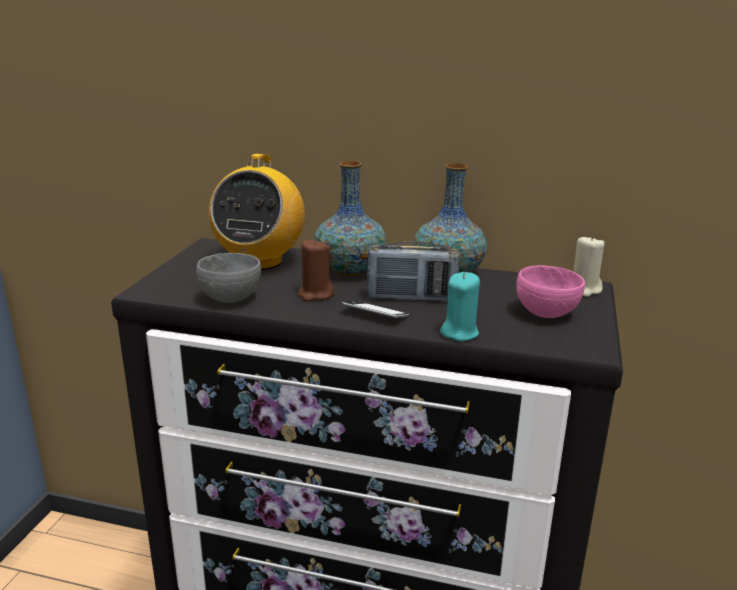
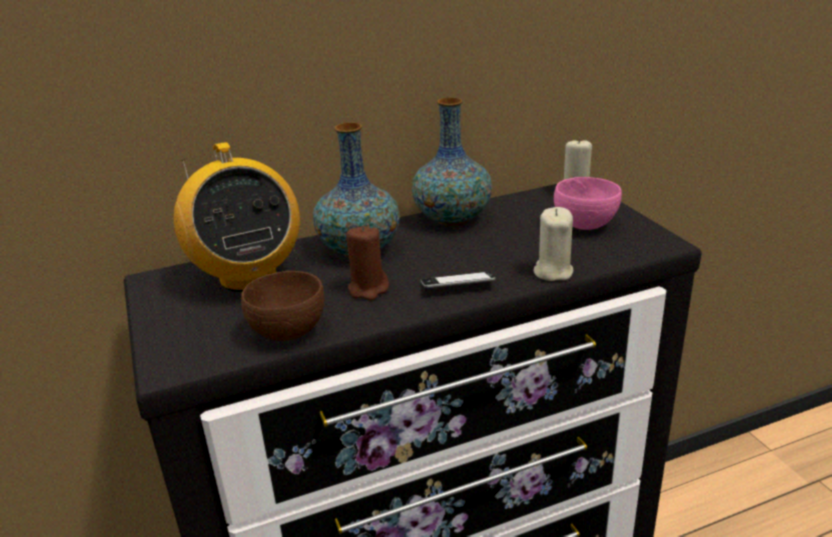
camera: 35 degrees left, 5 degrees up
grey bowl [196,253,261,303] -> brown bowl [241,271,324,341]
radio [367,241,460,302] -> none
turquoise candle [440,272,480,341] -> beige candle [533,207,573,281]

